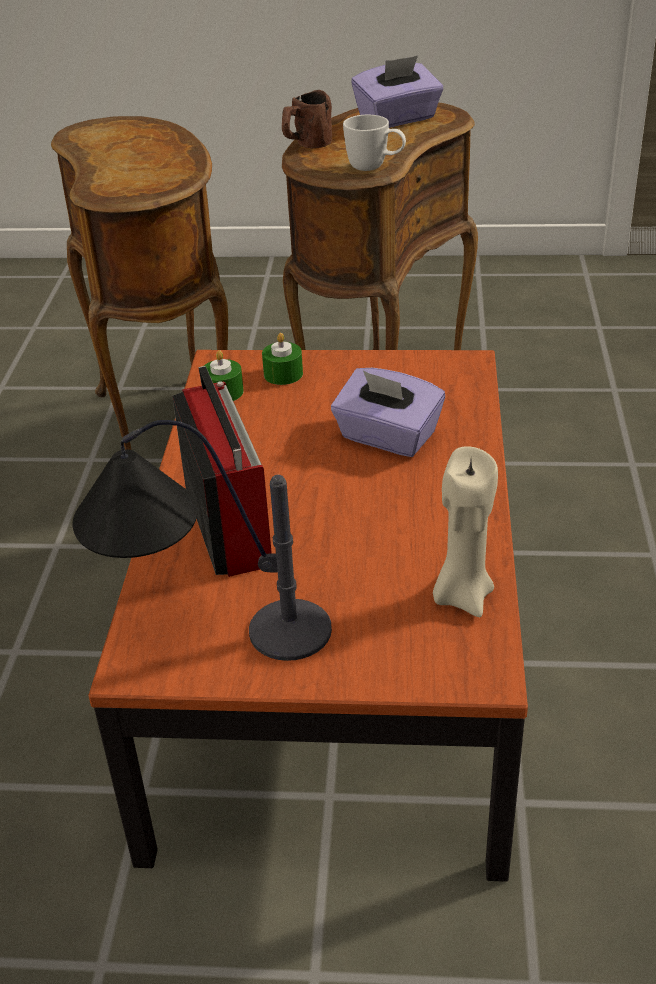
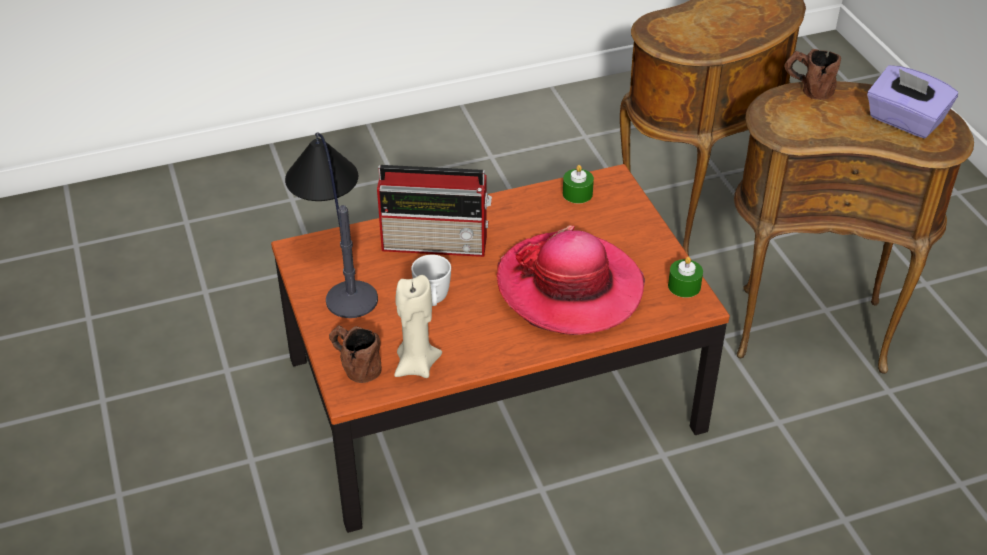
camera: 65 degrees right, 5 degrees up
radio [172,366,272,577] -> radio turned 45 degrees clockwise [377,165,492,257]
green candle [262,333,303,385] -> green candle moved to [668,257,703,298]
purple tissue box [331,368,445,457] -> hat [497,225,645,335]
white mug [343,115,406,171] -> white mug moved to [411,255,451,306]
none -> brown mug [329,325,382,383]

